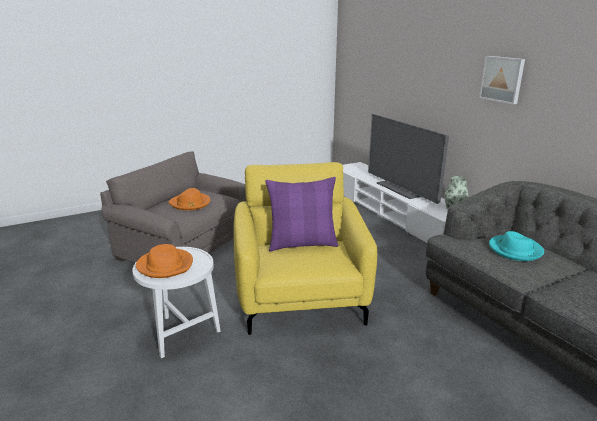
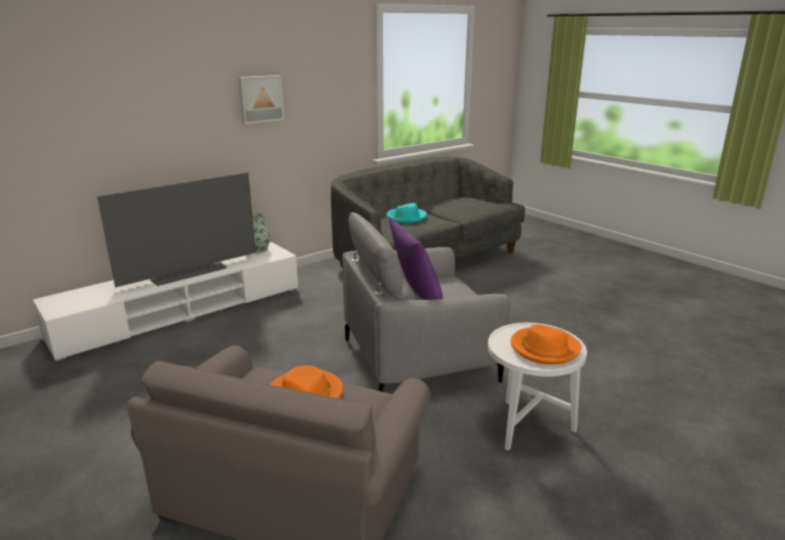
camera: 100 degrees left, 0 degrees up
yellow armchair [233,162,377,335] -> grey armchair [342,212,510,392]

